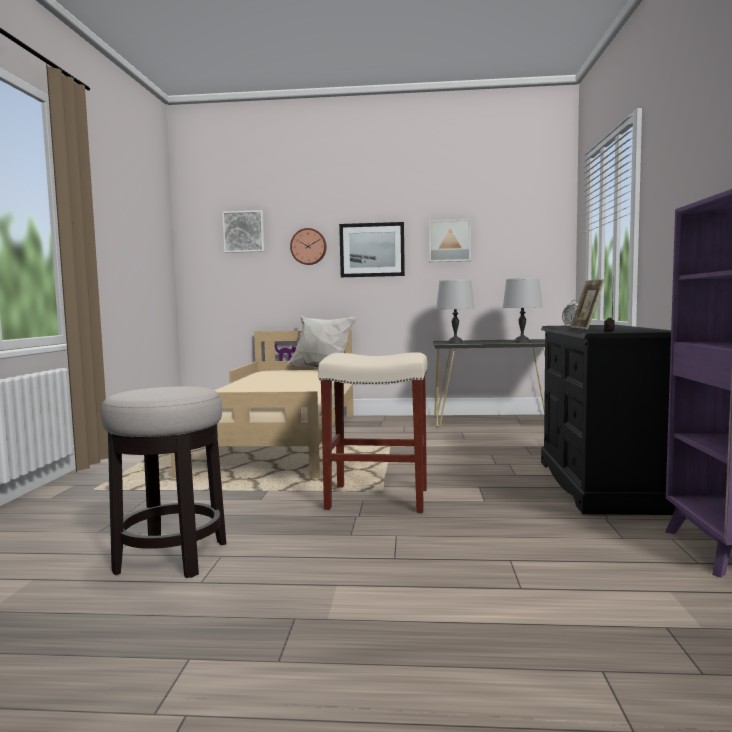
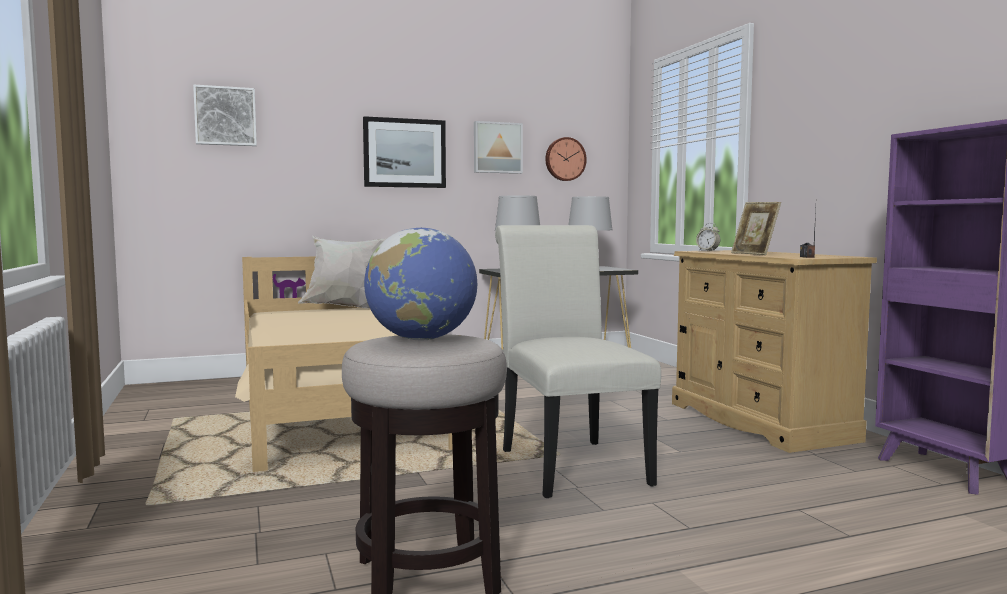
camera: 25 degrees left, 0 degrees up
wall clock [290,228,327,265] -> wall clock moved to [545,137,587,181]
beige stool [318,352,428,513] -> white chair [495,225,661,498]
black dresser [541,325,676,515] -> beige dresser [672,250,877,453]
none -> globe [364,228,477,341]

